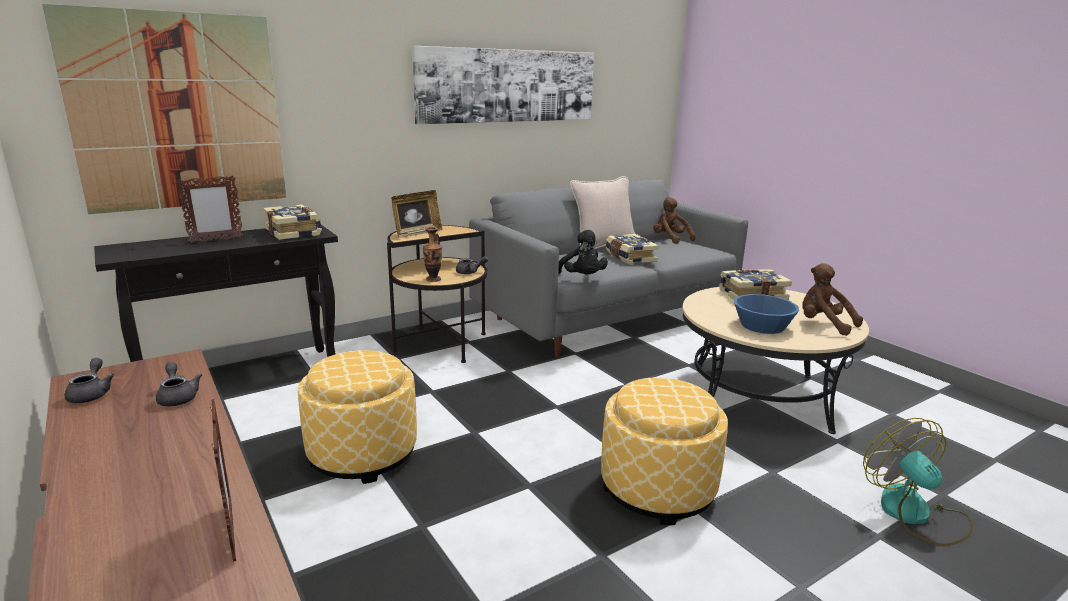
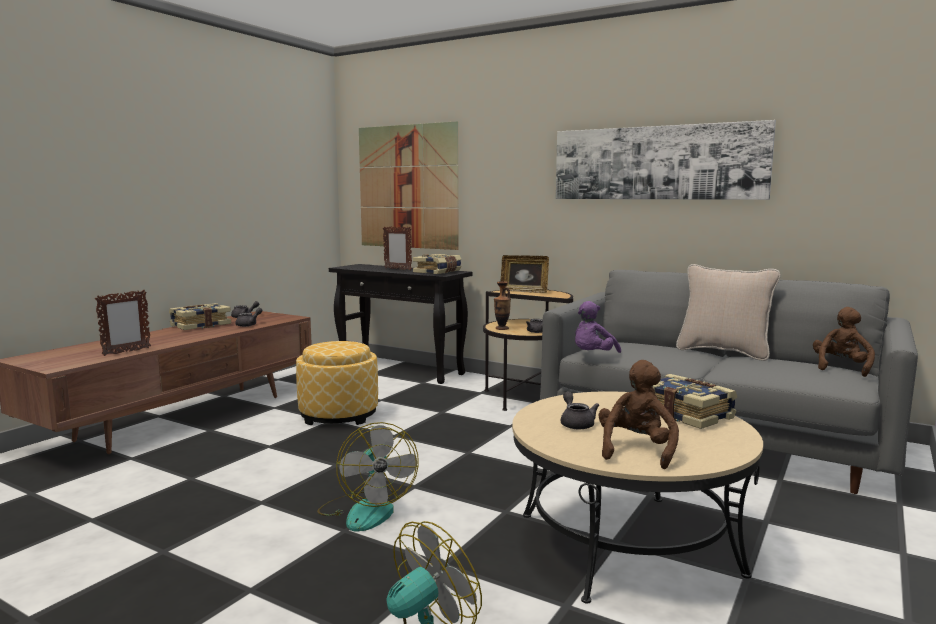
camera: 65 degrees right, 10 degrees down
black plush toy [558,230,608,274] -> purple plush toy [575,301,621,353]
ottoman [601,378,728,525] -> fan [317,422,419,532]
book [606,234,659,264] -> book moved to [169,303,231,330]
blue bowl [734,294,799,334] -> grey teapot [561,391,599,429]

